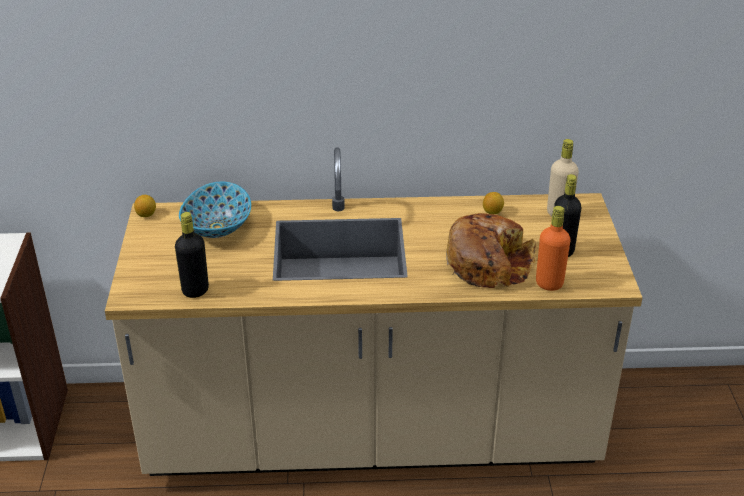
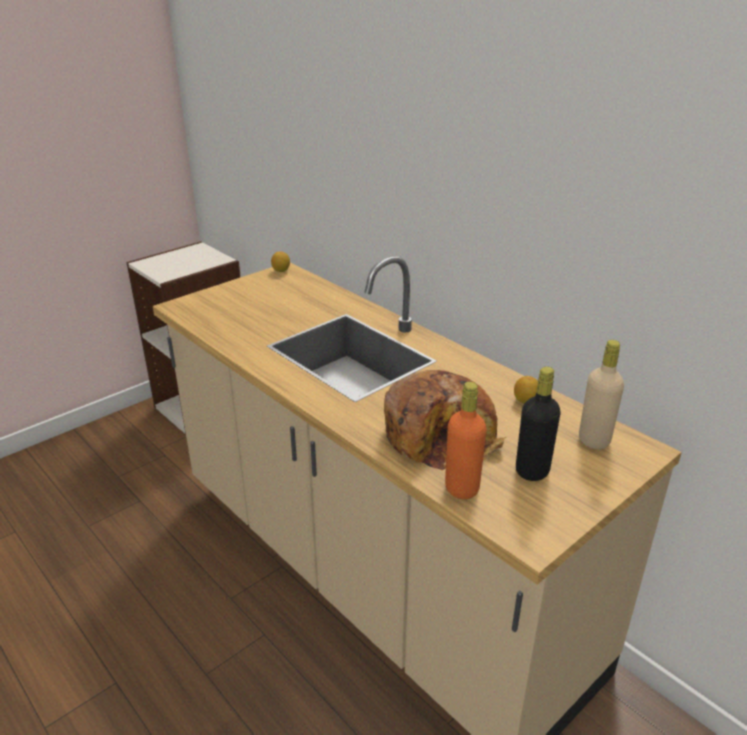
camera: 50 degrees right, 5 degrees down
black bottle [175,212,209,298] -> none
bowl [179,182,251,238] -> none

